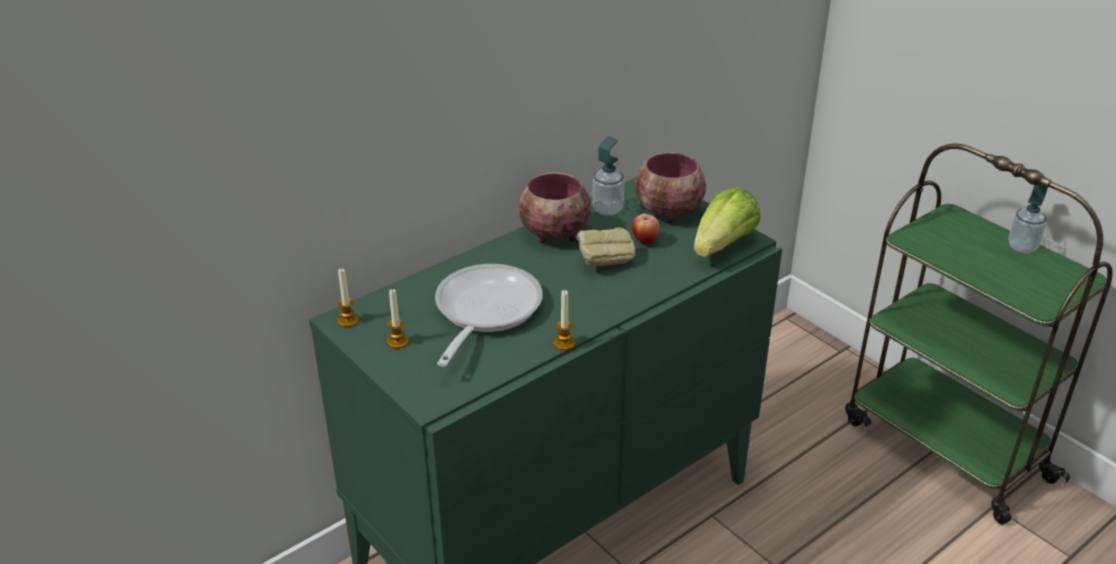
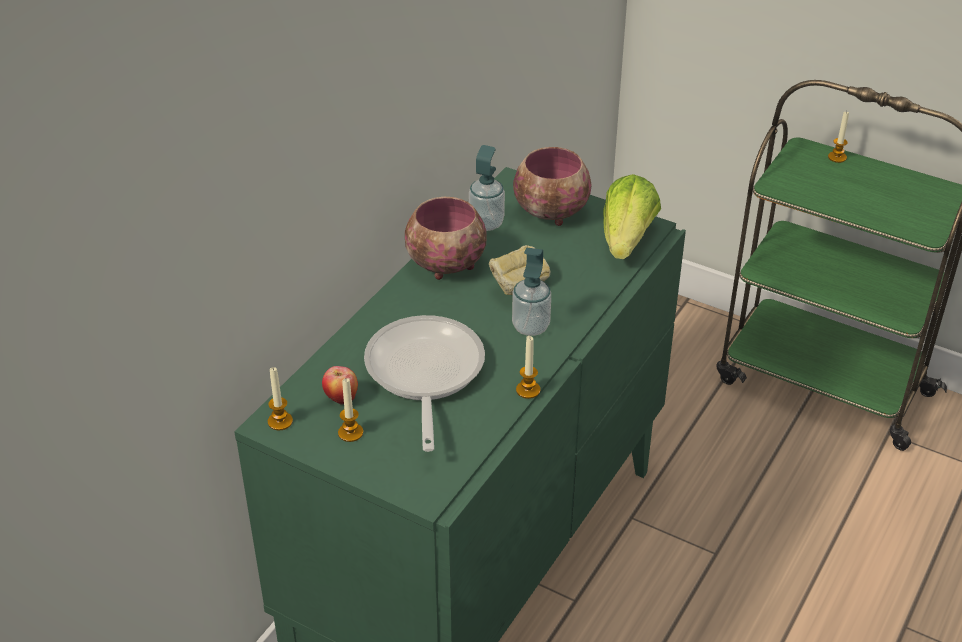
camera: 20 degrees left, 5 degrees up
apple [632,214,660,245] -> apple moved to [322,366,358,405]
soap dispenser [1009,185,1048,253] -> soap dispenser moved to [512,248,551,336]
none -> candle [828,111,849,163]

